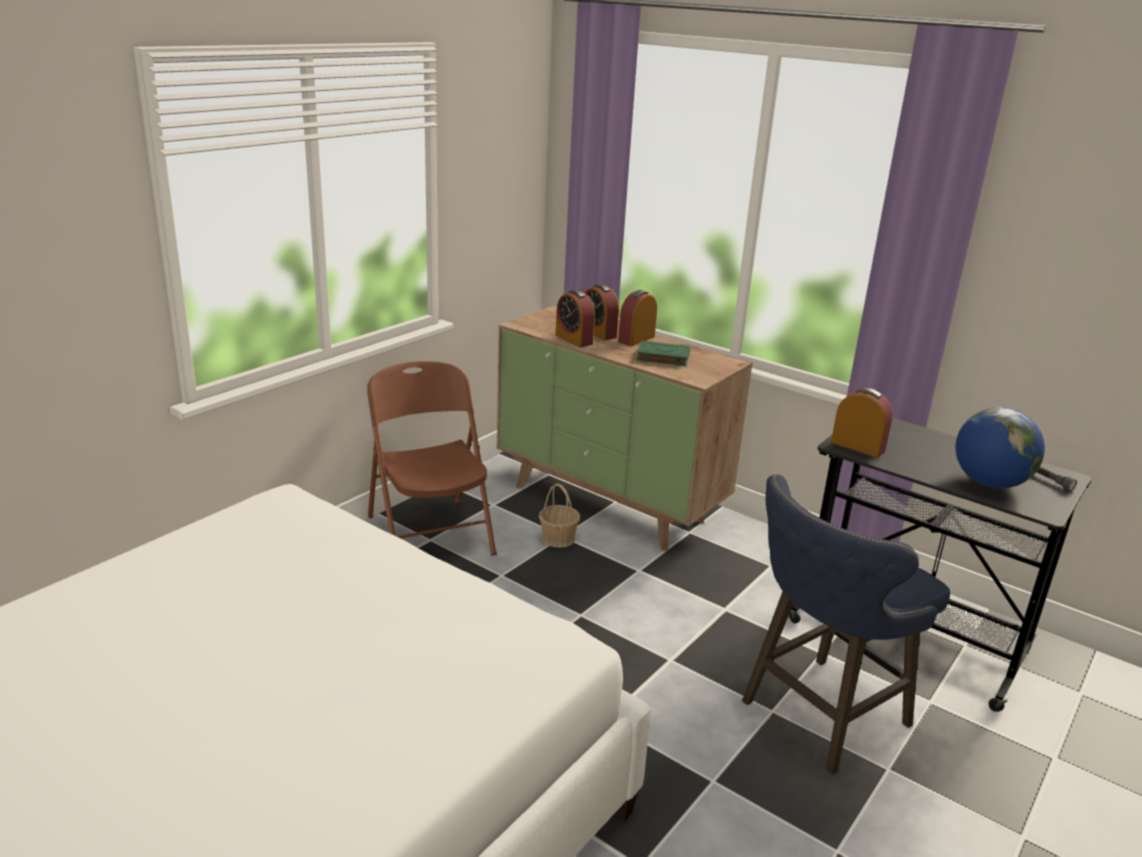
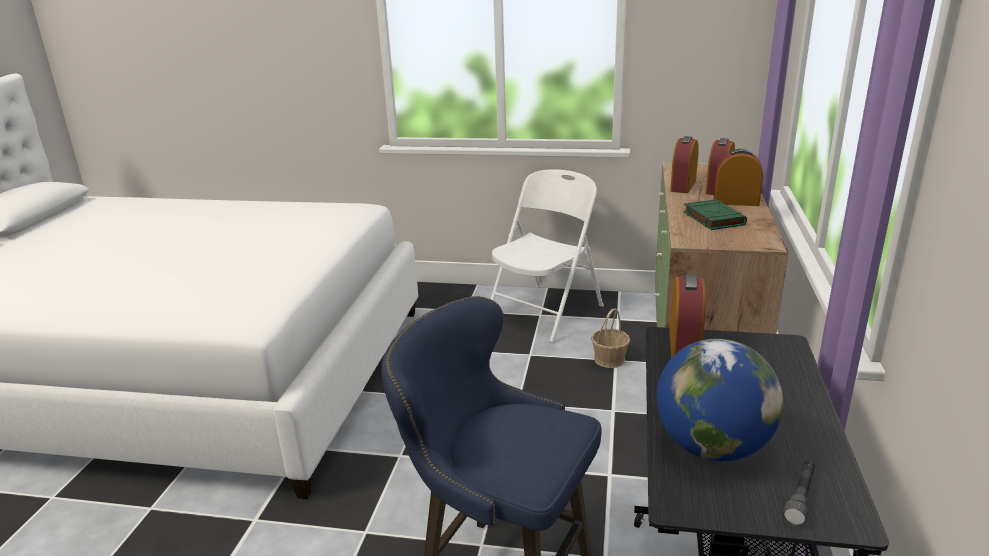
camera: 65 degrees right, 0 degrees up
brown chair [367,361,497,556] -> white chair [491,169,604,344]

